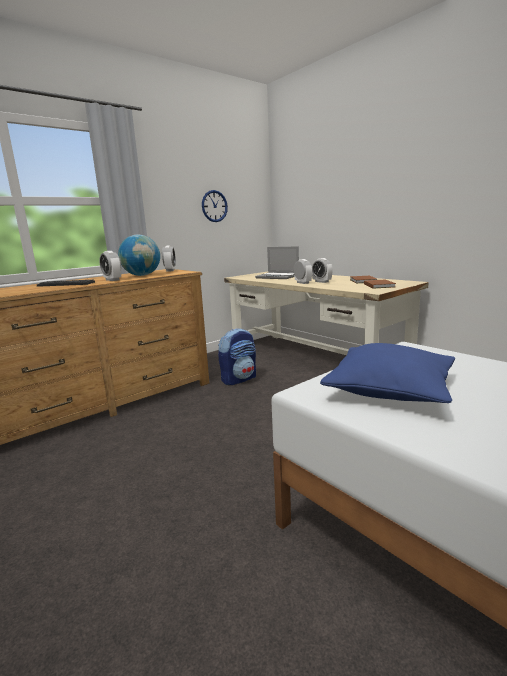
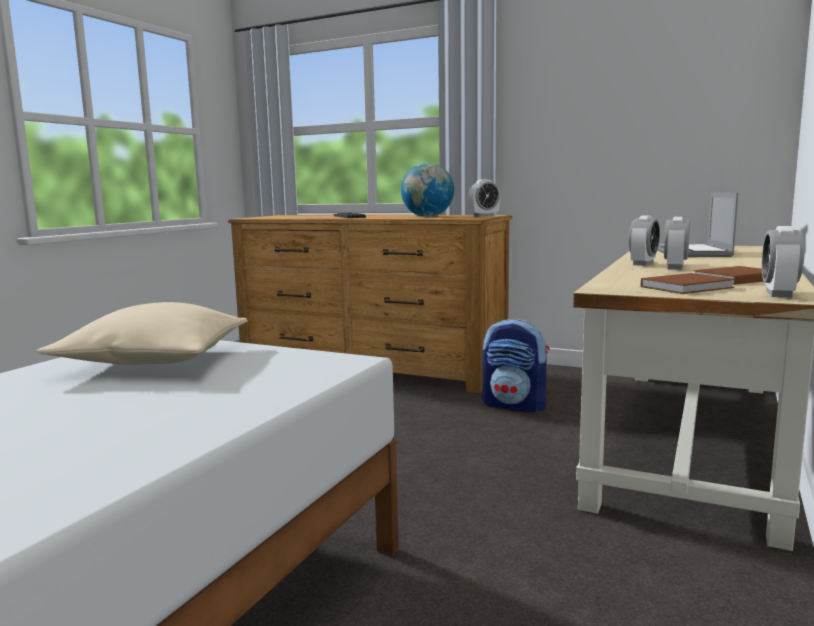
camera: 65 degrees right, 5 degrees down
alarm clock [99,251,121,281] -> alarm clock moved to [762,226,805,298]
wall clock [202,190,228,222] -> none
blue pillow [320,343,455,403] -> beige pillow [36,302,248,365]

